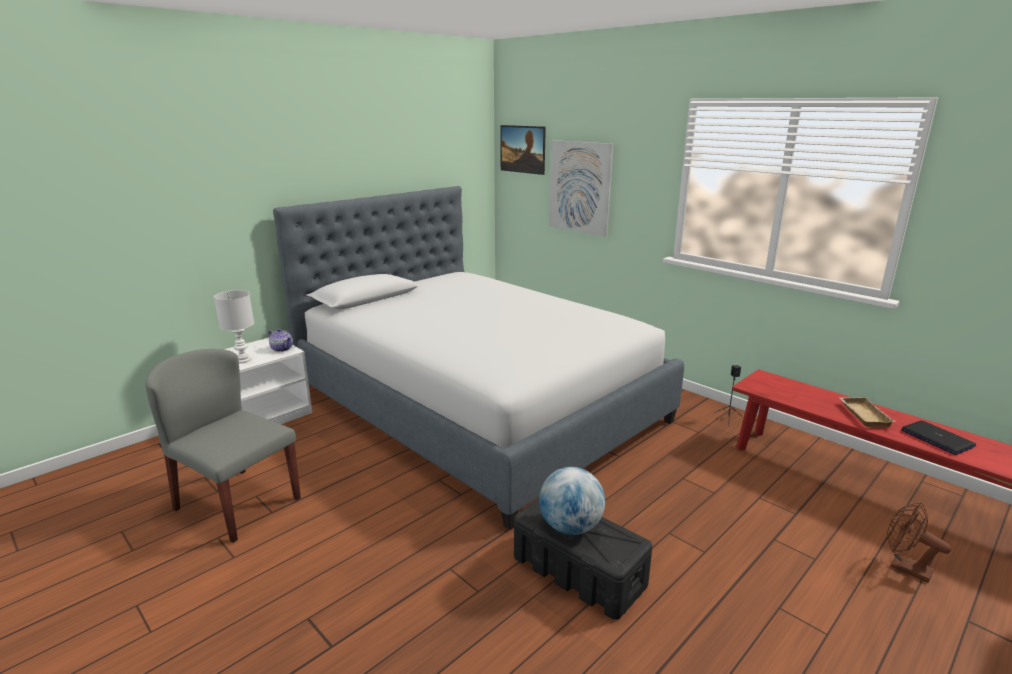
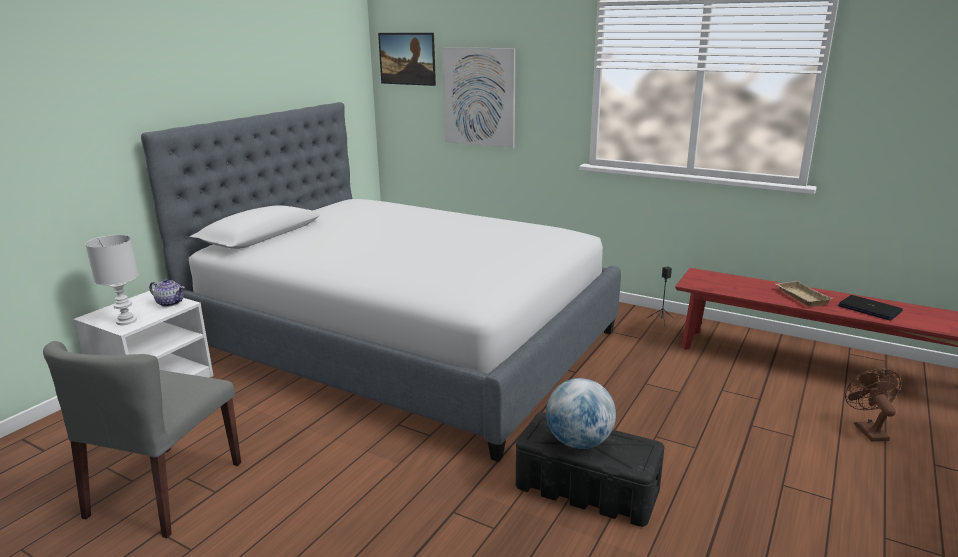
camera: 15 degrees left, 0 degrees up
grey chair [145,349,301,543] -> grey chair turned 90 degrees counterclockwise [43,341,241,538]
brown fan [887,502,951,583] -> brown fan turned 60 degrees clockwise [845,369,901,441]

